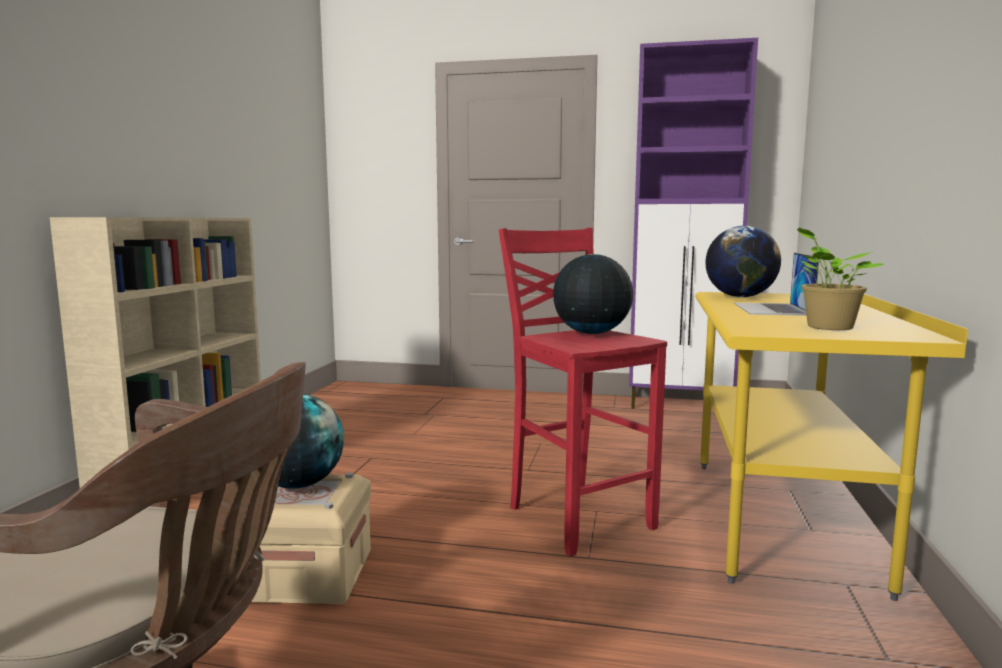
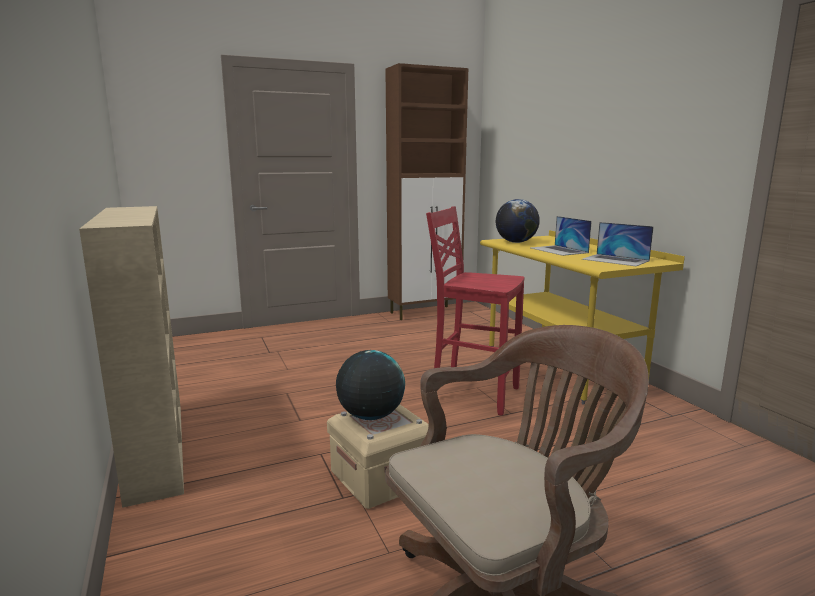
camera: 35 degrees left, 5 degrees up
globe [553,254,633,334] -> none
purple cabinet [629,38,758,409] -> brown cabinet [386,63,468,320]
potted plant [797,228,884,330] -> laptop [582,222,654,266]

